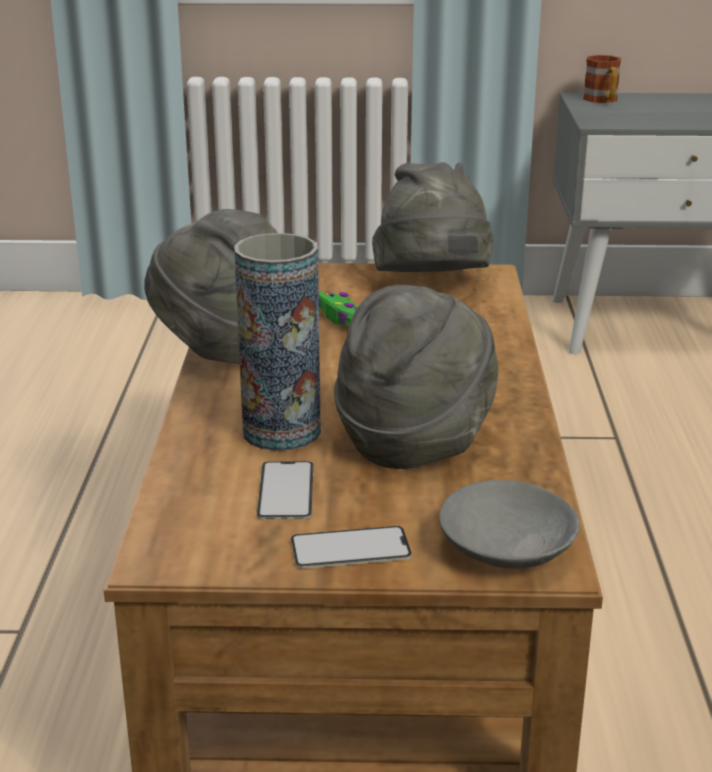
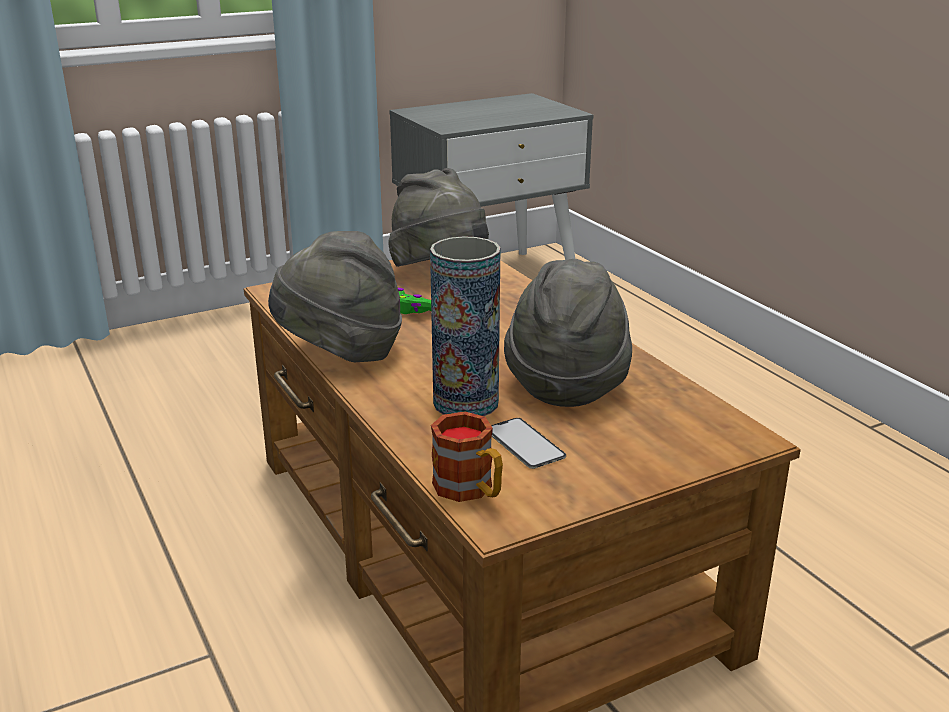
camera: 30 degrees left, 0 degrees up
phone [291,526,412,569] -> none
grey bowl [439,480,580,569] -> none
mug [583,55,621,103] -> mug moved to [431,411,503,502]

